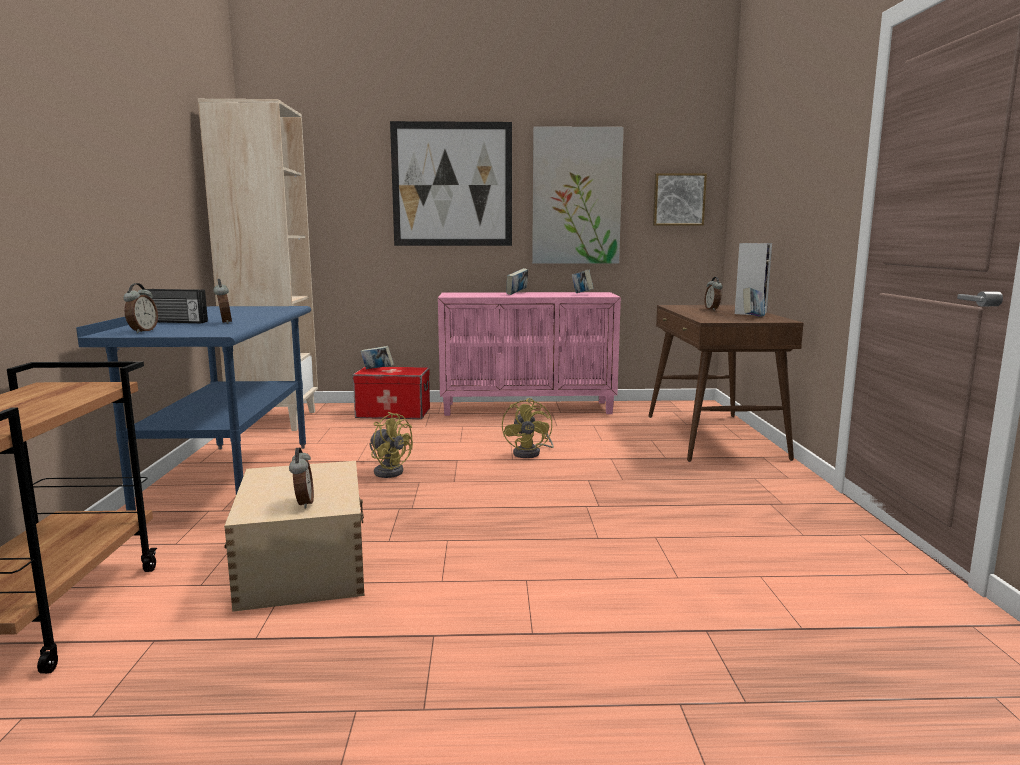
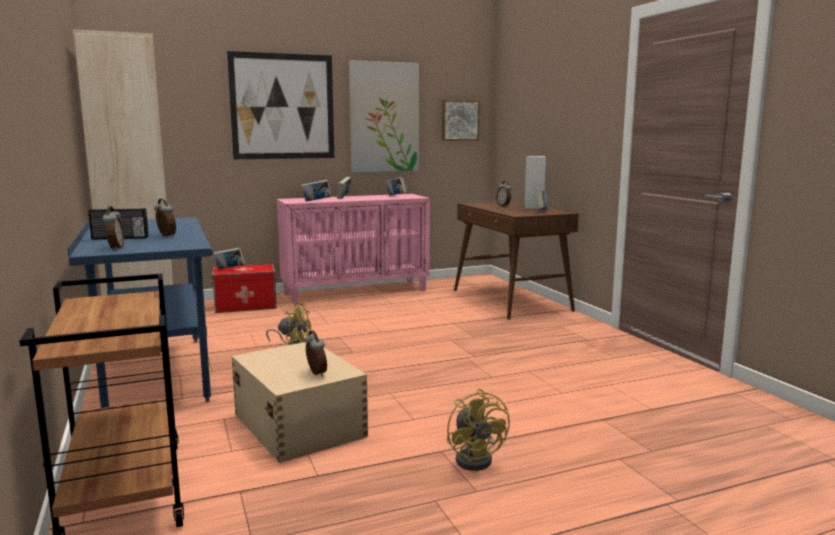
camera: 20 degrees left, 0 degrees up
yellow fan [502,398,554,458] -> yellow fan moved to [447,389,510,471]
none -> book [302,180,331,201]

